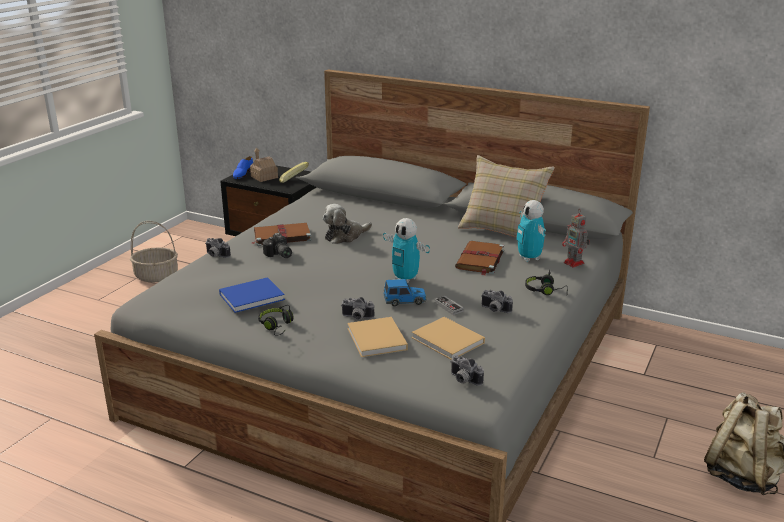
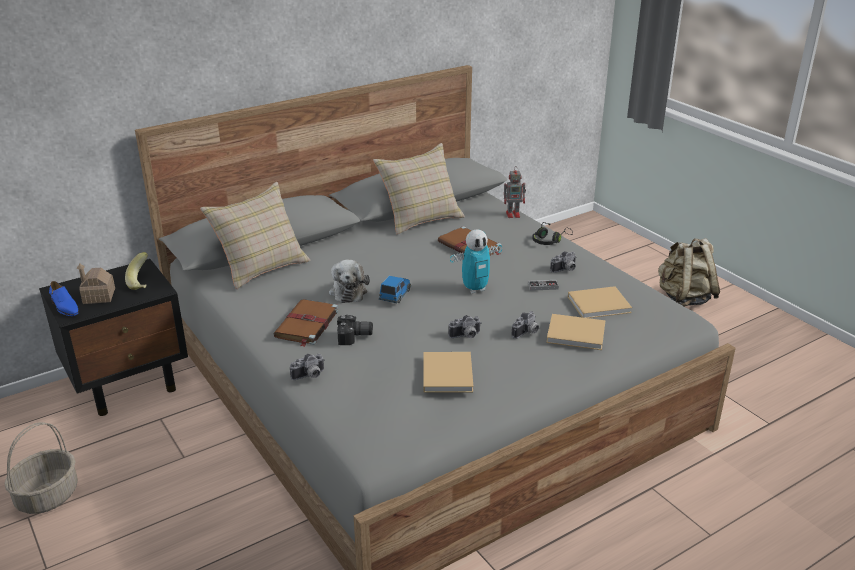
camera: 60 degrees left, 5 degrees up
blue book [219,277,285,313] -> beige book [423,352,474,393]
black headphones [258,305,294,336] -> none
toy car [383,279,427,307] -> toy car moved to [379,276,411,303]
camera [450,355,484,386] -> camera moved to [448,315,481,338]
toy robot [516,200,546,262] -> none
none -> beige pillow [200,182,311,290]

